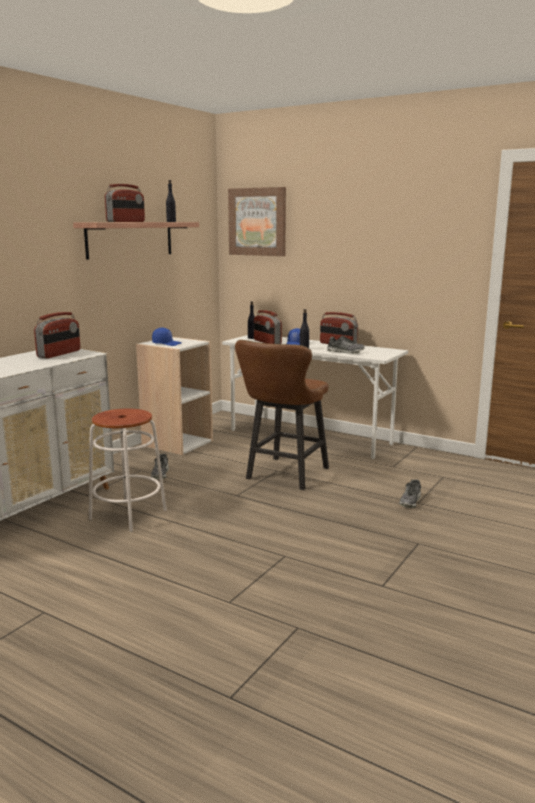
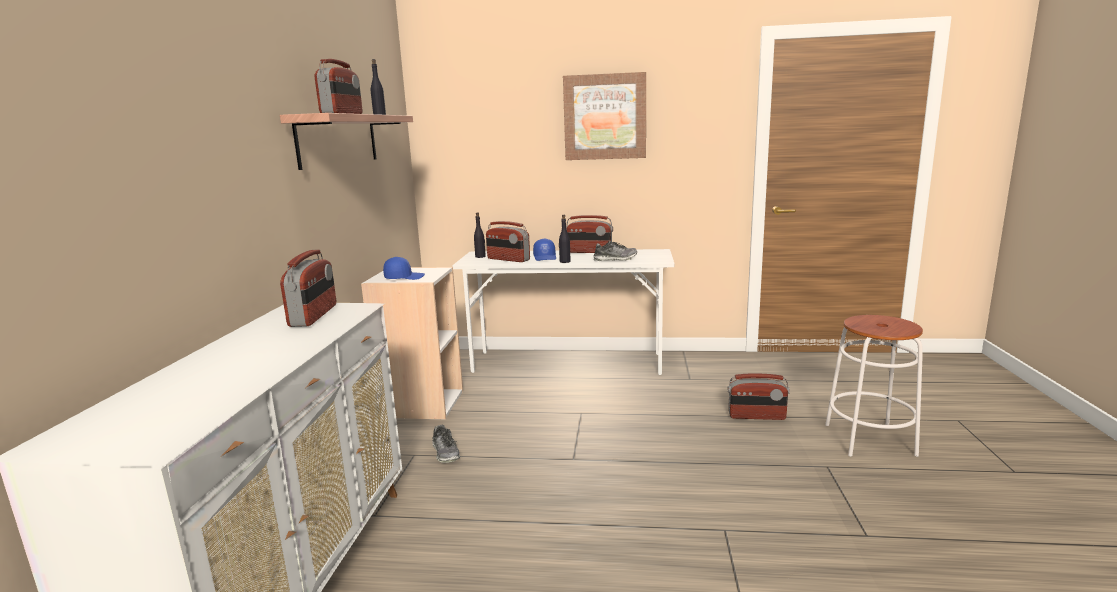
camera: 25 degrees left, 0 degrees up
white stool [89,409,167,532] -> white stool moved to [825,315,923,457]
picture [228,187,286,256] -> picture moved to [563,72,646,160]
brown stool [235,340,329,490] -> none
shoe [399,479,421,508] -> radio [728,373,790,420]

